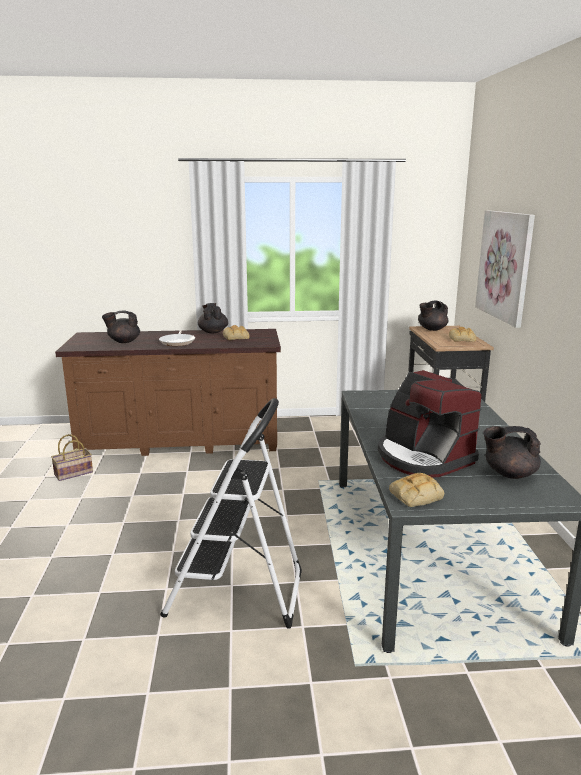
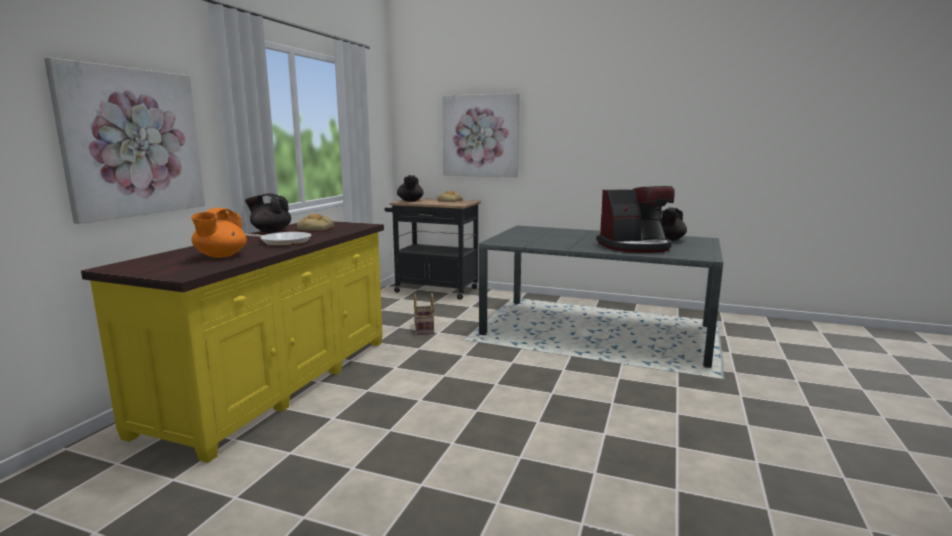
camera: 65 degrees left, 5 degrees down
basket [51,434,93,481] -> basket moved to [414,293,434,335]
brown cabinet [55,329,281,456] -> yellow cabinet [81,221,384,463]
black teapot [102,311,140,343] -> orange teapot [191,208,247,258]
step ladder [160,398,302,629] -> none
bread [389,473,444,507] -> none
none -> picture [44,57,205,224]

